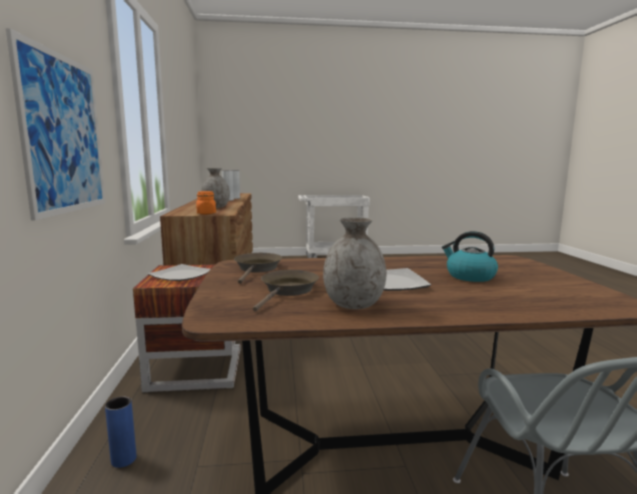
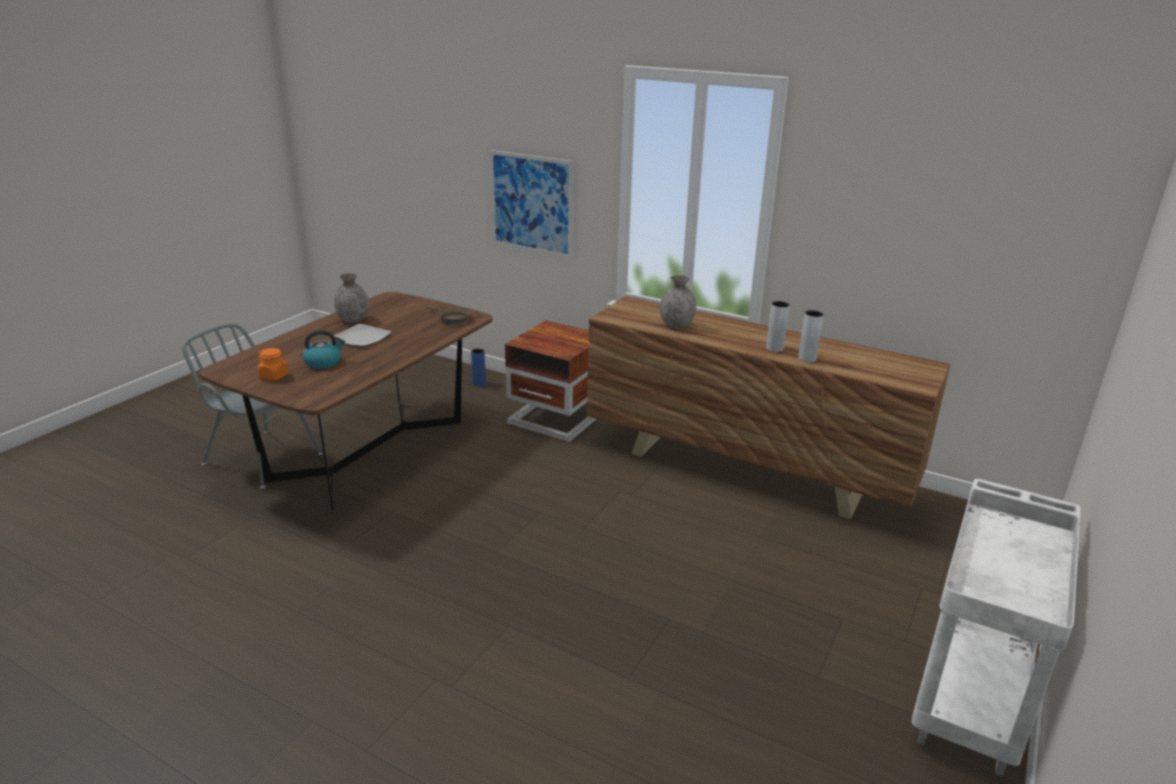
camera: 125 degrees right, 15 degrees up
plate [148,264,210,281] -> none
orange jar [196,191,216,214] -> orange jar moved to [258,348,289,380]
brown frying pan [253,270,319,312] -> none

